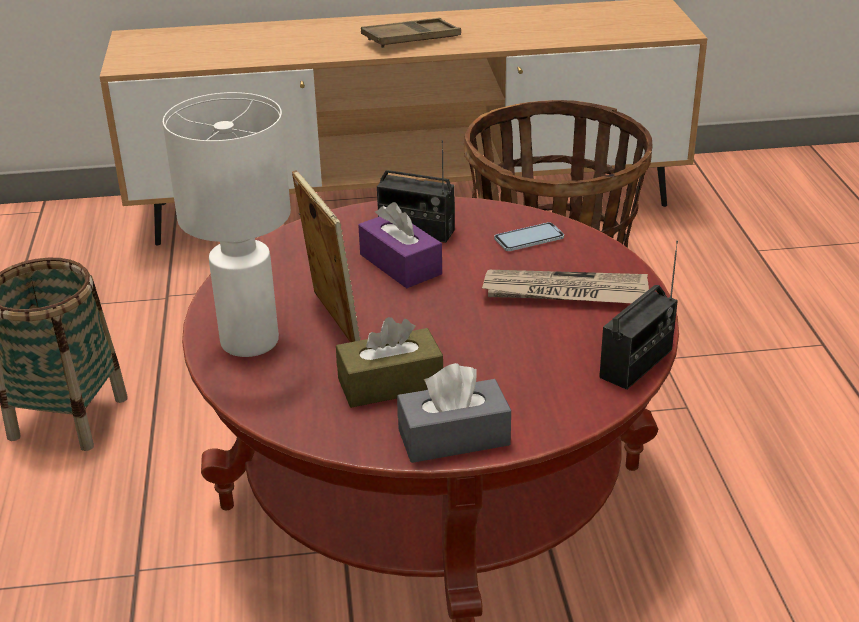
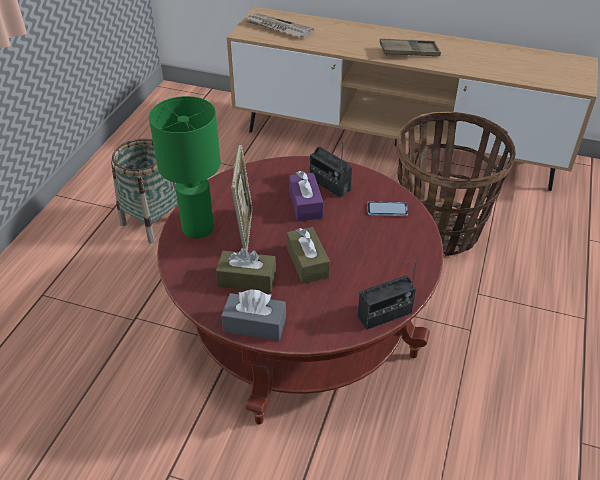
camera: 25 degrees right, 10 degrees up
white table lamp [163,92,291,357] -> green table lamp [149,96,221,238]
newspaper [482,270,649,303] -> newspaper moved to [245,13,314,38]
none -> brown tissue box [287,227,330,284]

